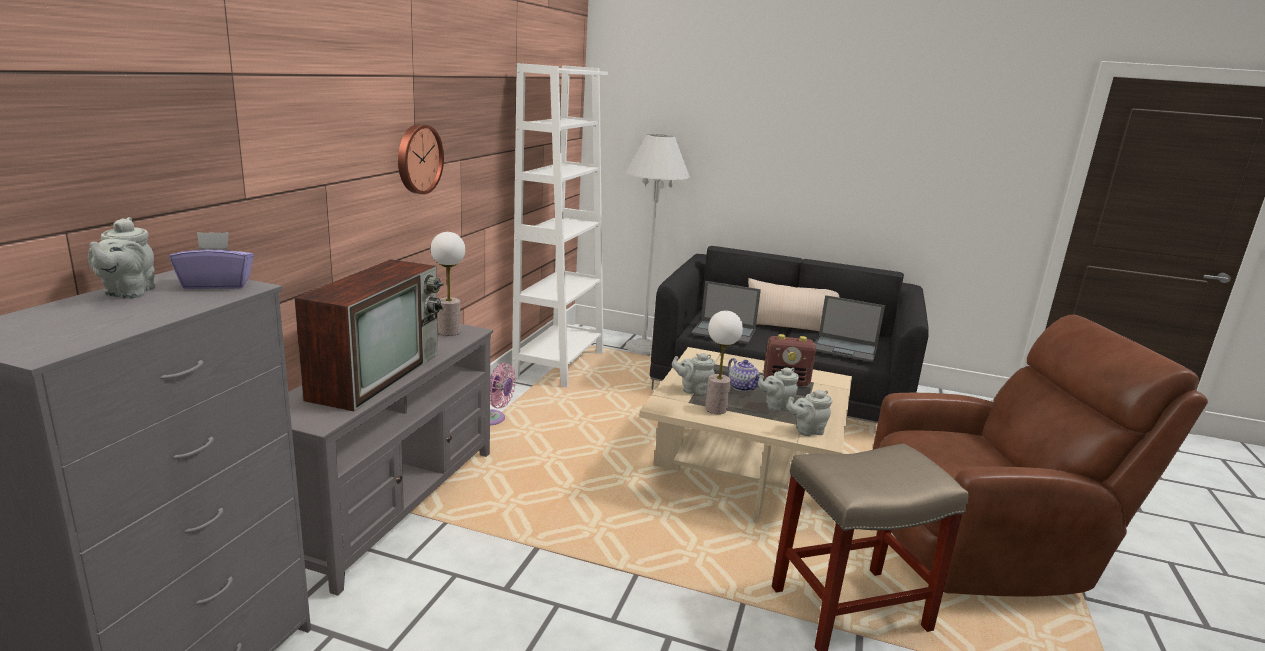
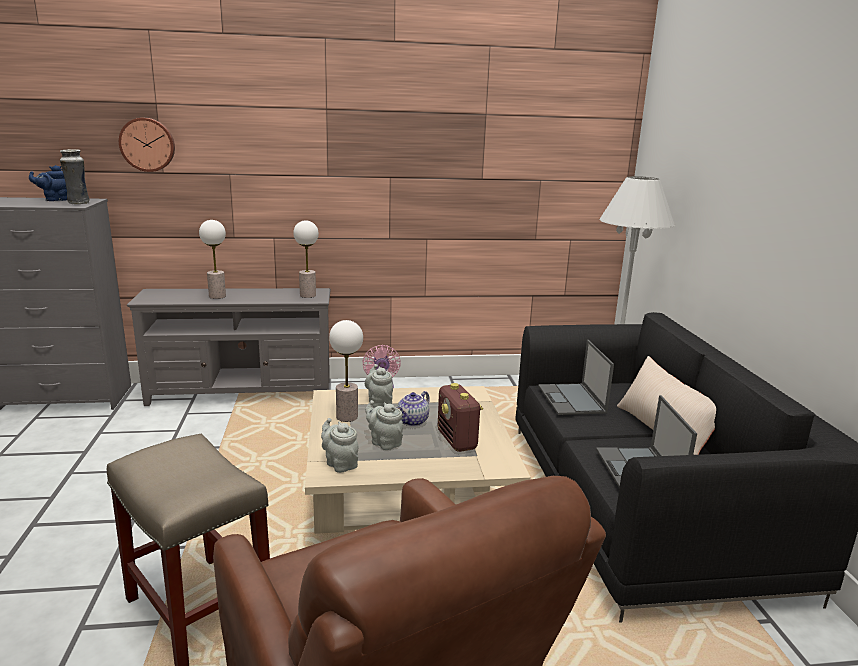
camera: 65 degrees right, 0 degrees up
grey teapot [88,217,155,299] -> blue teapot [29,165,67,201]
purple tissue box [169,232,254,289] -> vase [60,149,90,204]
television [294,259,444,411] -> table lamp [199,220,226,299]
wall clock [398,124,444,194] -> wall clock moved to [119,118,175,172]
white bookcase [512,63,608,387] -> none

